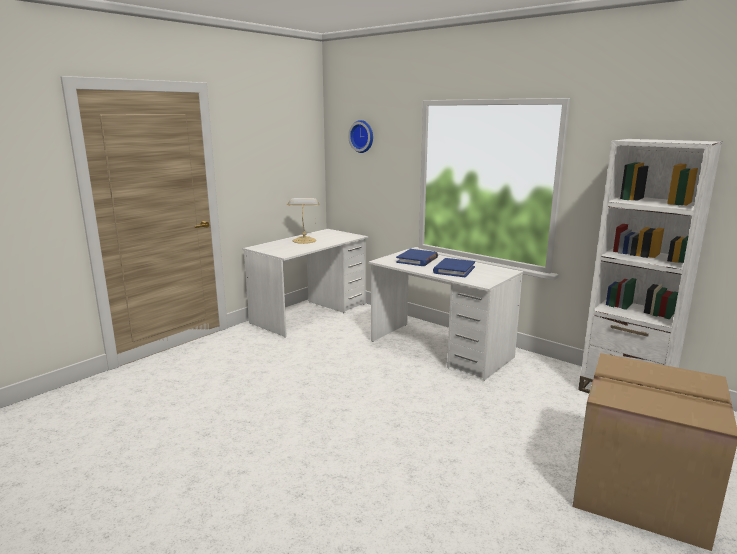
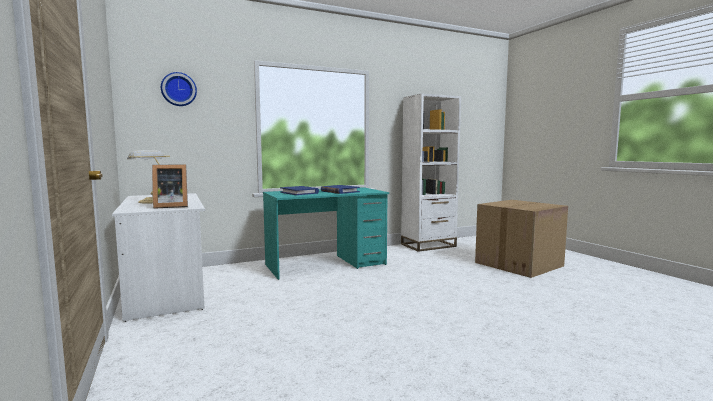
camera: 65 degrees left, 10 degrees down
white desk [368,249,523,381] -> turquoise desk [263,187,389,280]
none -> picture frame [152,164,188,209]

